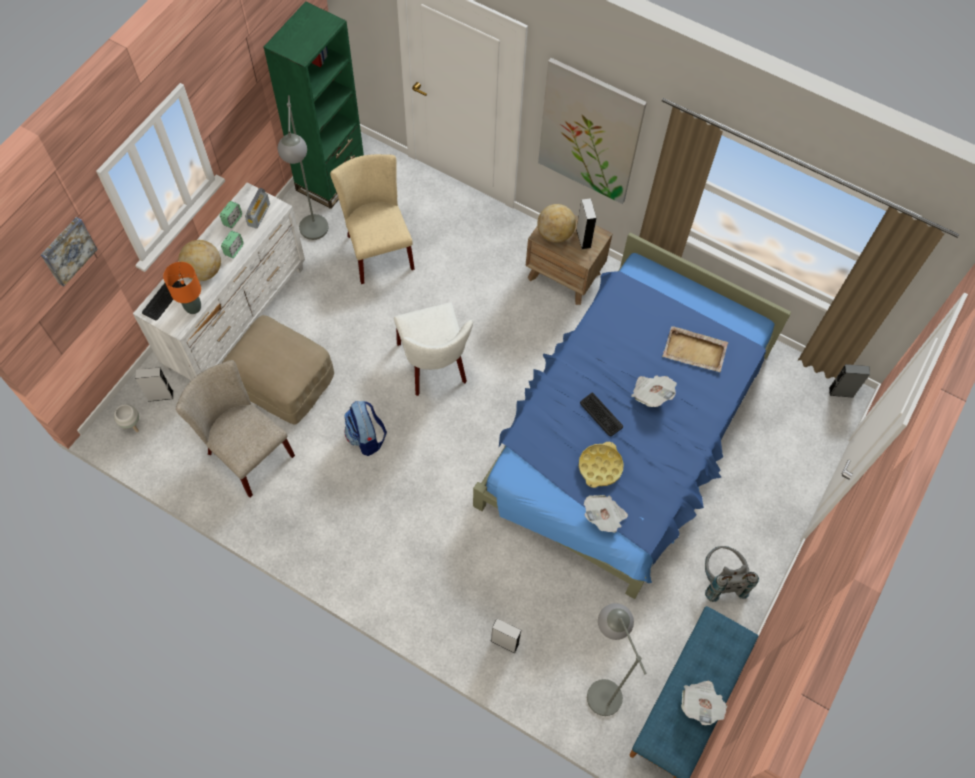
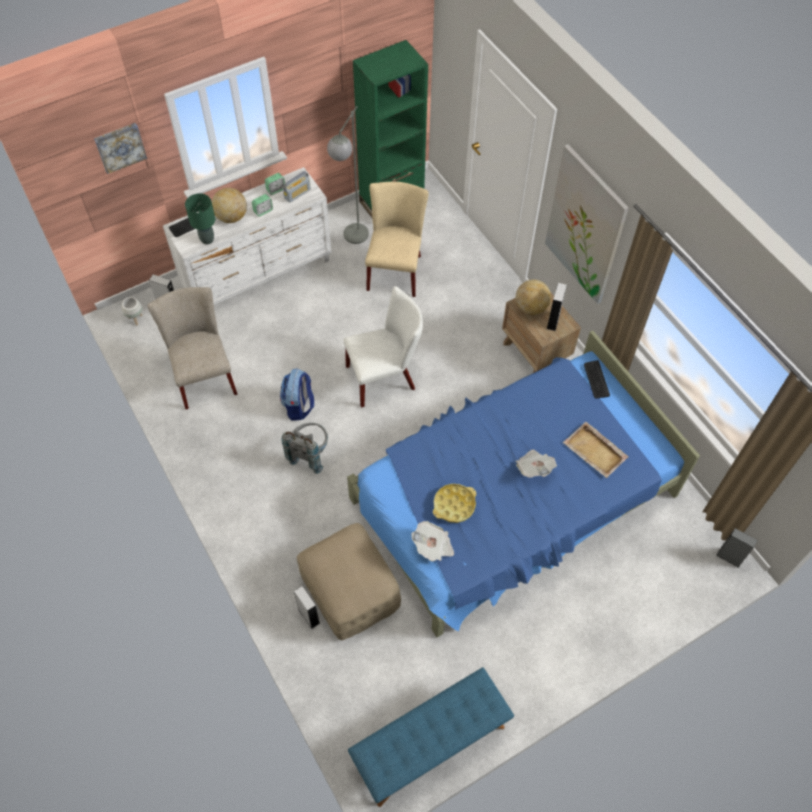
camera: 30 degrees right, 5 degrees down
orange table lamp [163,262,201,314] -> green table lamp [185,193,215,244]
beige ottoman [222,315,334,424] -> beige ottoman moved to [297,523,401,640]
white chair [394,302,473,396] -> white chair turned 120 degrees counterclockwise [343,286,423,408]
keyboard [580,393,623,436] -> keyboard moved to [584,360,610,399]
grey floor lamp [587,603,647,716] -> none
newspaper [681,681,727,725] -> none
grey backpack [705,546,759,602] -> grey backpack moved to [282,423,328,474]

